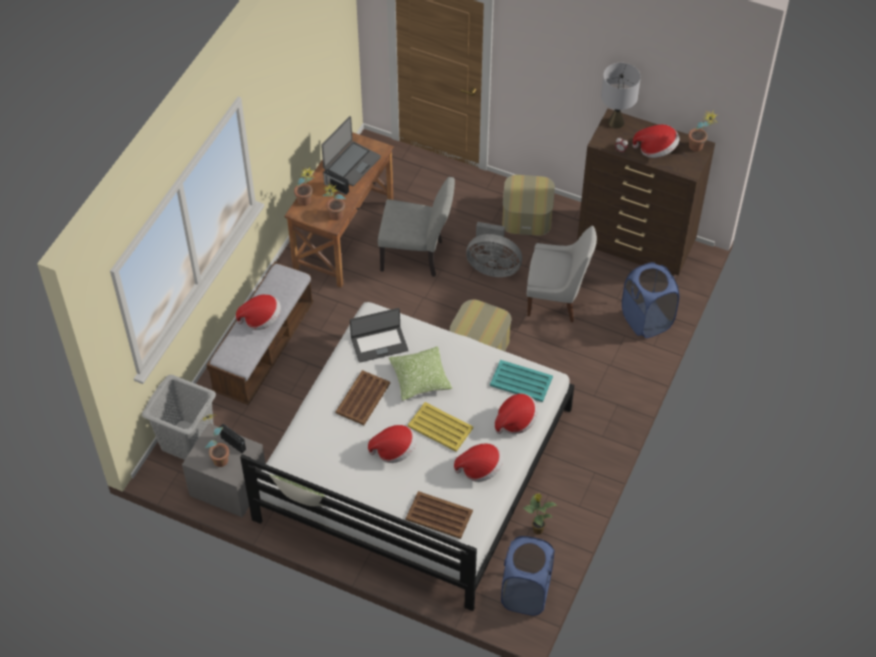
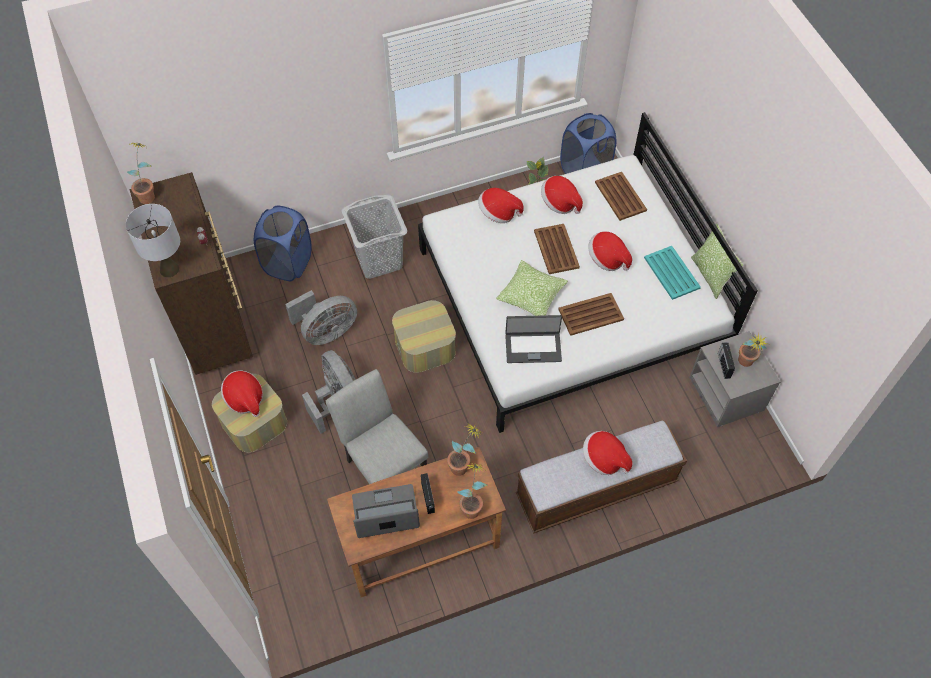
camera: 135 degrees left, 5 degrees up
grey laundry basket [142,375,216,460] -> grey laundry basket moved to [342,195,407,279]
laptop [350,308,408,363] -> laptop turned 150 degrees clockwise [505,315,562,363]
yellow tray [408,402,473,452] -> brown tray [534,224,580,274]
turquoise tray [490,360,553,402] -> turquoise tray moved to [644,246,701,300]
white chair [527,226,597,323] -> grey fan [285,290,357,345]
hat [633,124,680,158] -> hat moved to [221,371,263,417]

